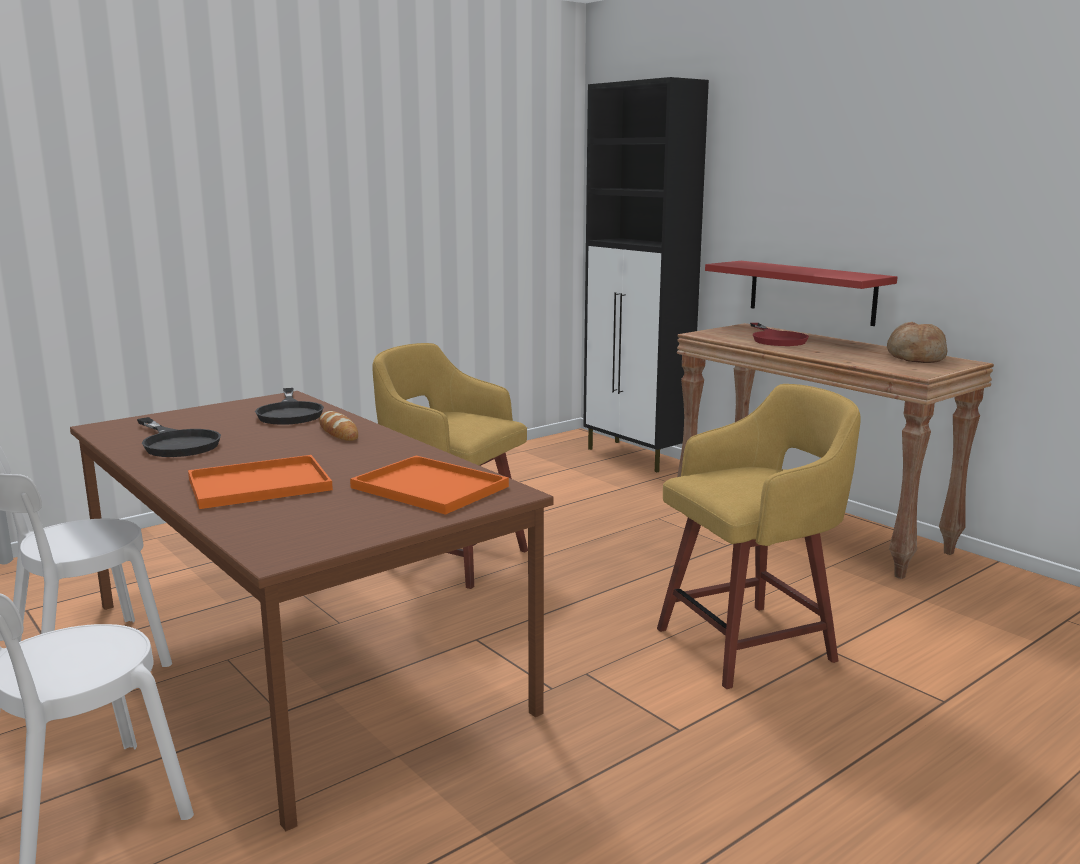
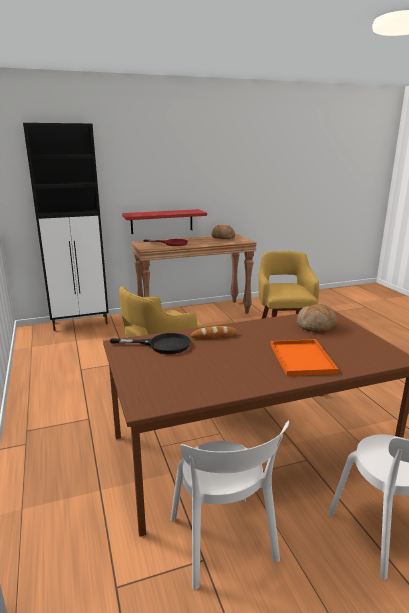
camera: 70 degrees left, 5 degrees up
black frying pan [137,417,221,457] -> none
orange tray [350,456,509,515] -> bread [297,304,337,333]

